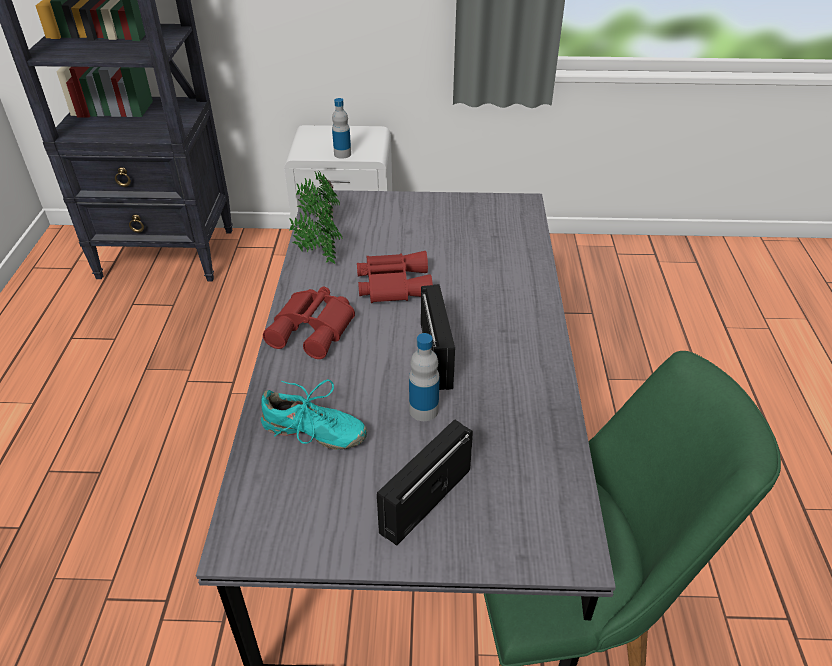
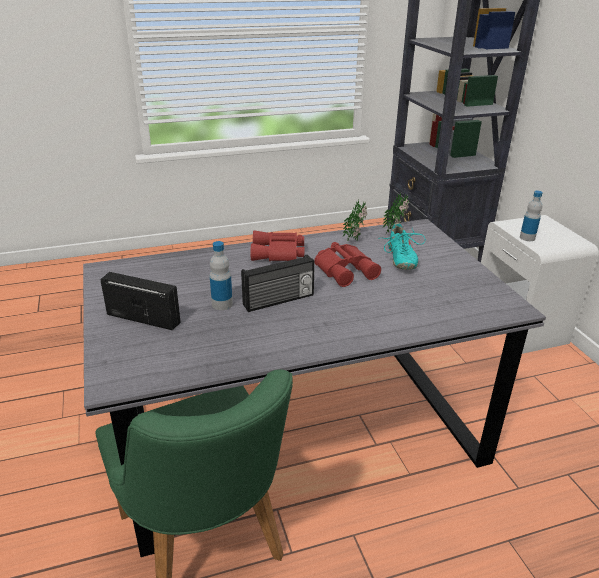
camera: 70 degrees right, 10 degrees down
turquoise shoe [261,379,367,450] -> turquoise shoe moved to [378,223,426,270]

